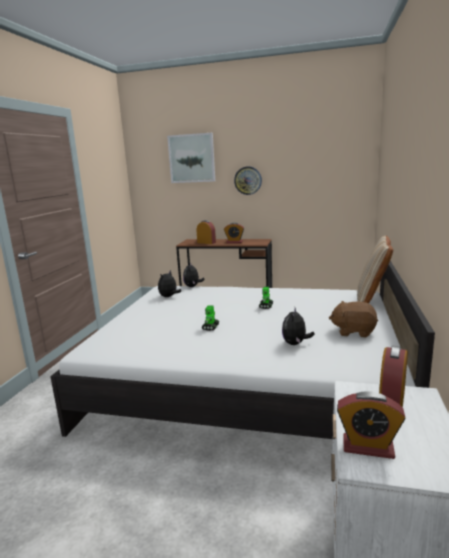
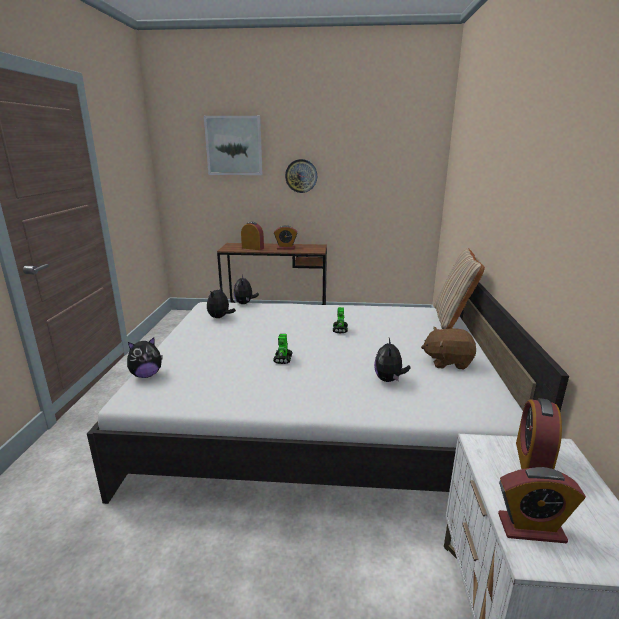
camera: 10 degrees left, 5 degrees up
none -> plush toy [127,337,163,378]

